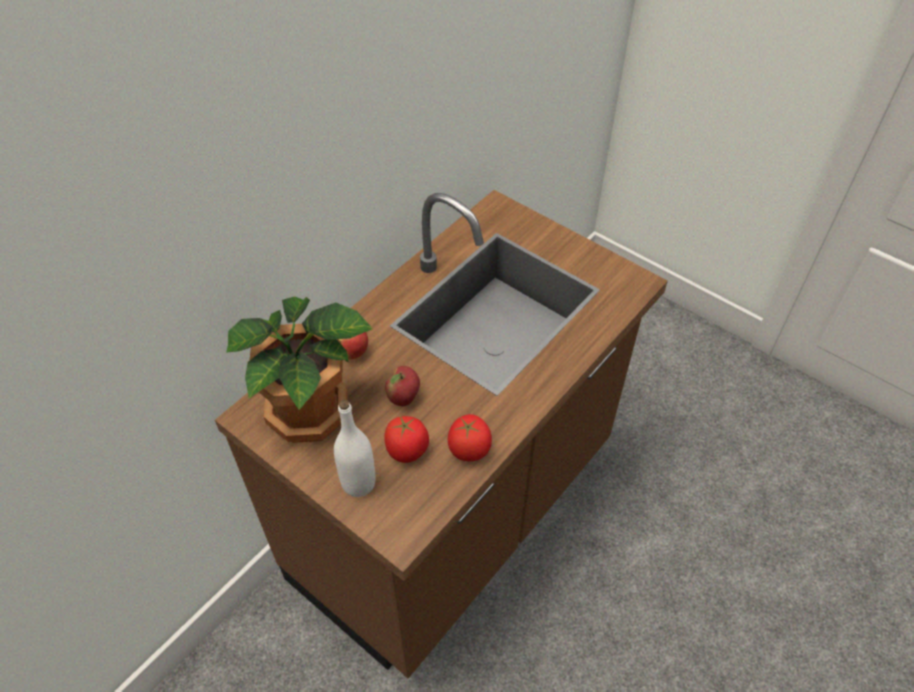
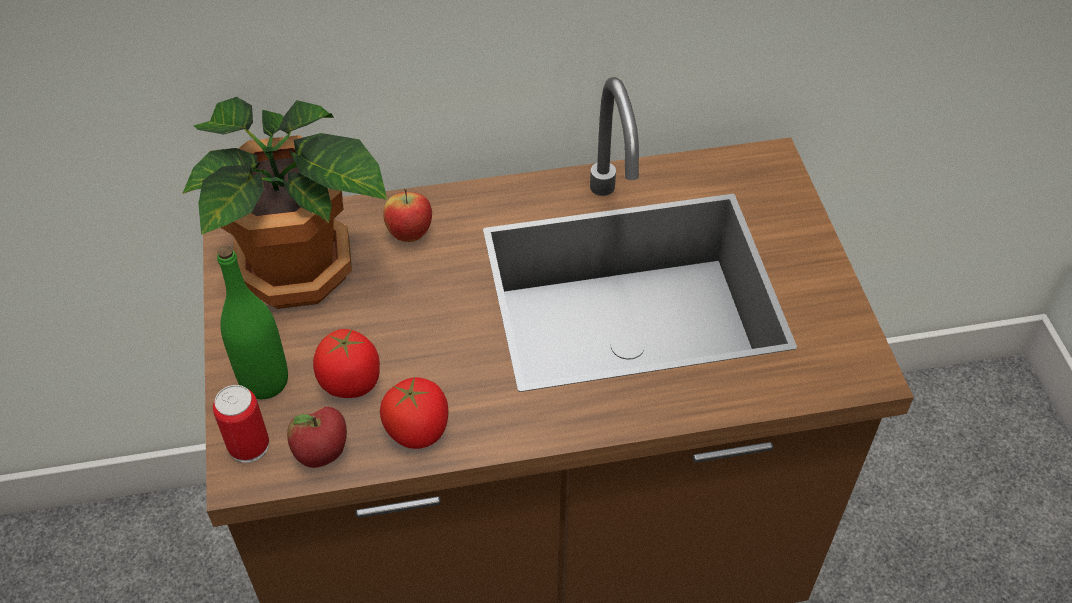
camera: 40 degrees right, 0 degrees up
white bottle [334,400,376,497] -> green bottle [217,246,288,399]
apple [385,366,420,406] -> apple moved to [287,407,347,468]
none -> can [213,385,269,463]

